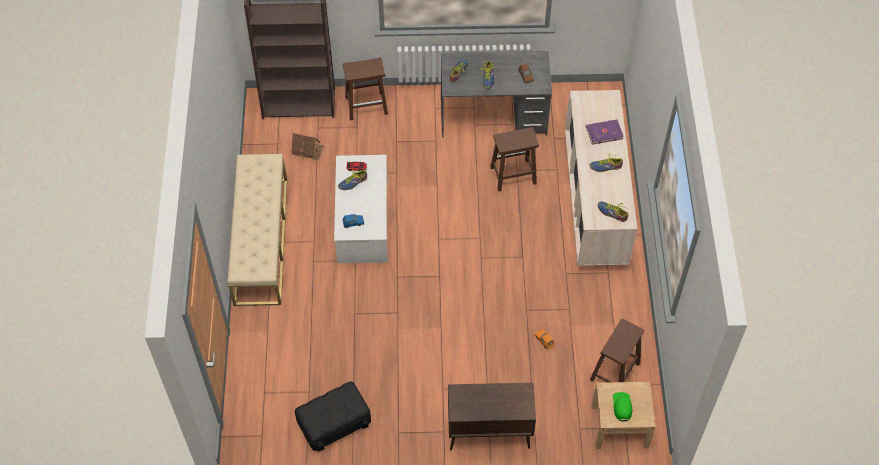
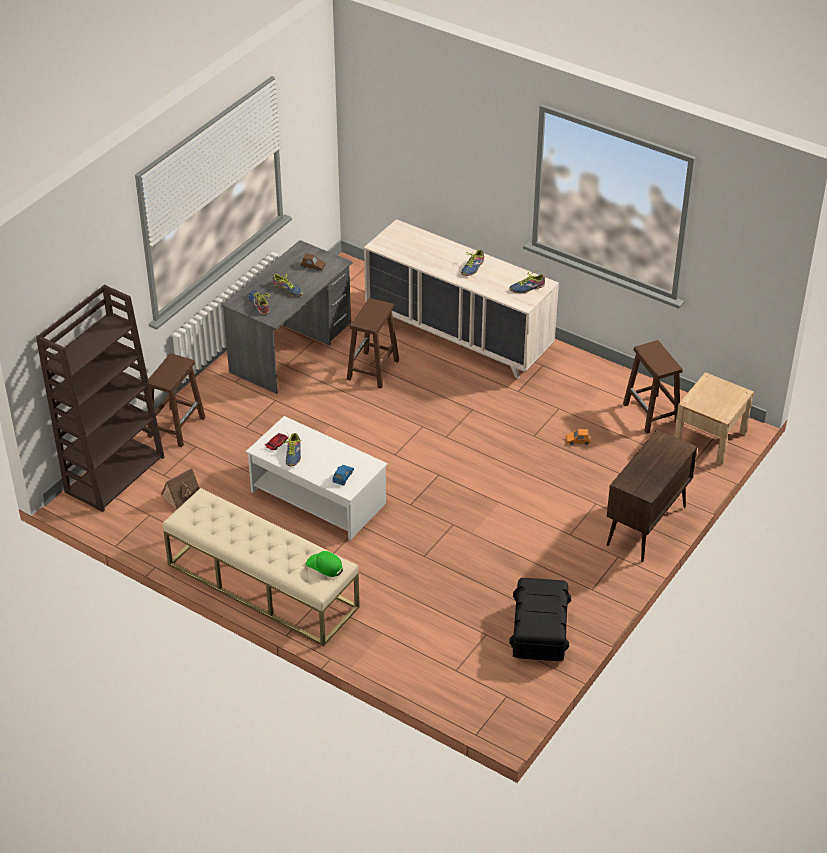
camera: 55 degrees left, 15 degrees down
purple book [586,120,624,145] -> none
green cap [613,392,632,421] -> green cap moved to [306,551,343,577]

